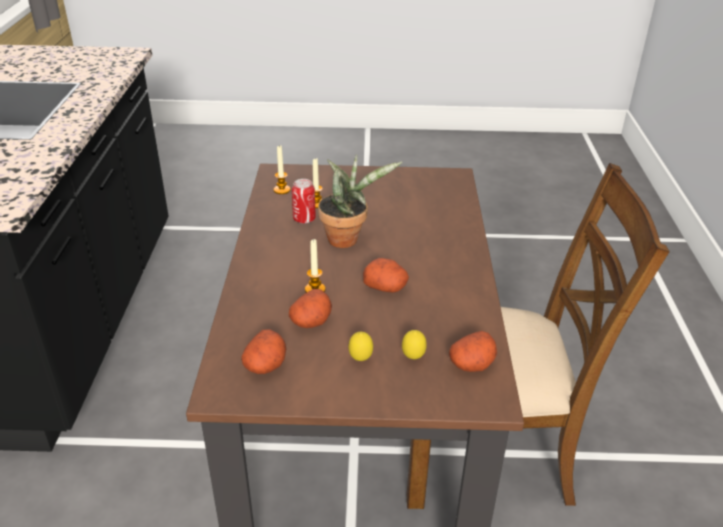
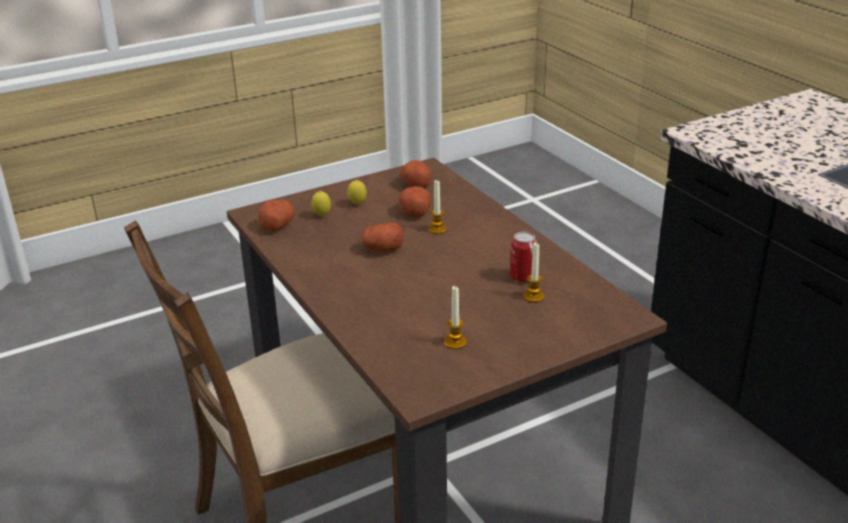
camera: 150 degrees right, 5 degrees down
candle [274,146,290,194] -> candle moved to [444,286,467,349]
potted plant [318,154,402,248] -> none

